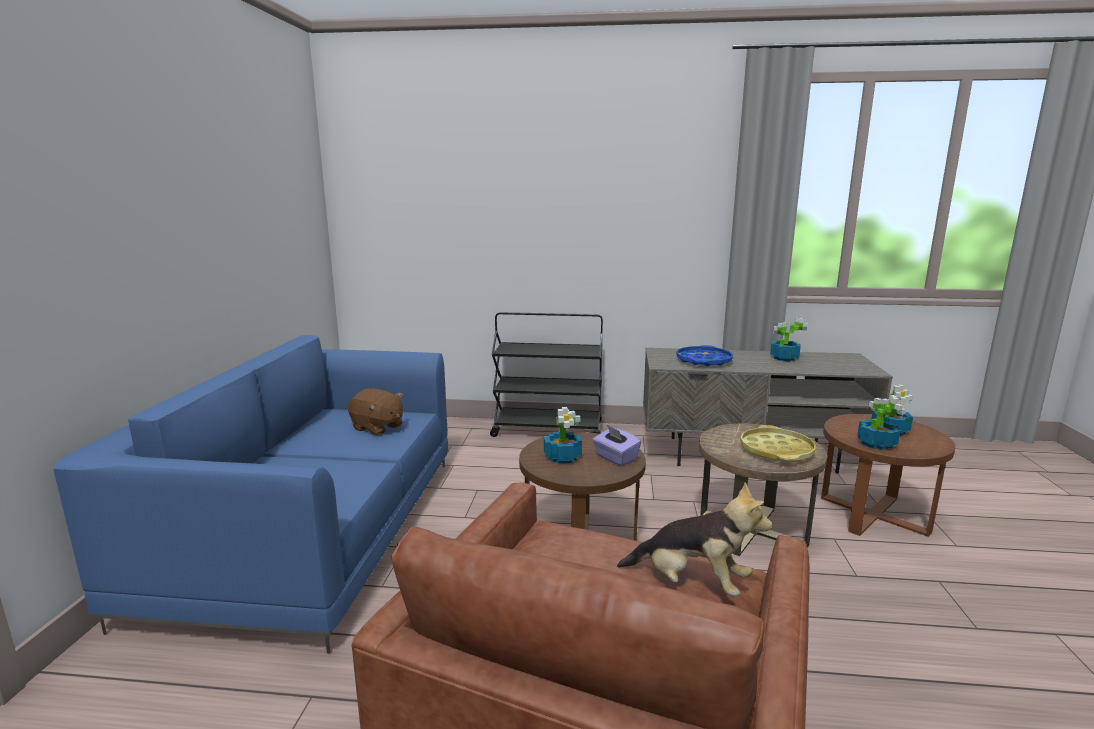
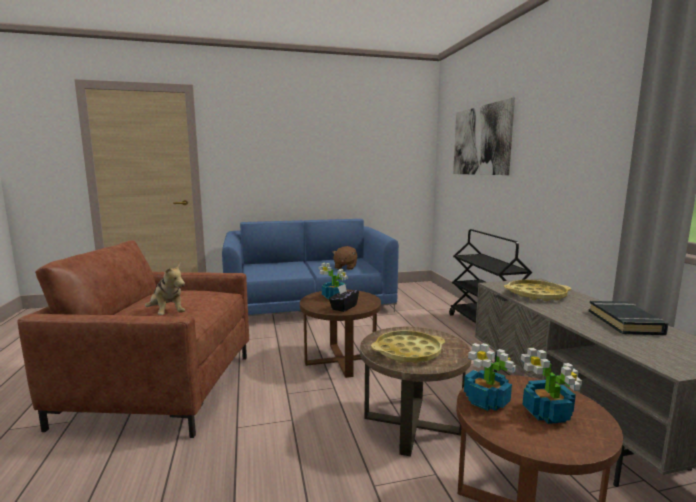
camera: 70 degrees right, 5 degrees down
purple tissue box [593,425,641,466] -> black tissue box [329,284,359,312]
plush toy [617,483,772,596] -> plush toy turned 45 degrees counterclockwise [145,263,185,315]
blue tray [676,345,733,366] -> yellow tray [504,280,571,301]
potted plant [770,317,807,361] -> black book [589,301,668,335]
none -> picture [453,97,515,175]

